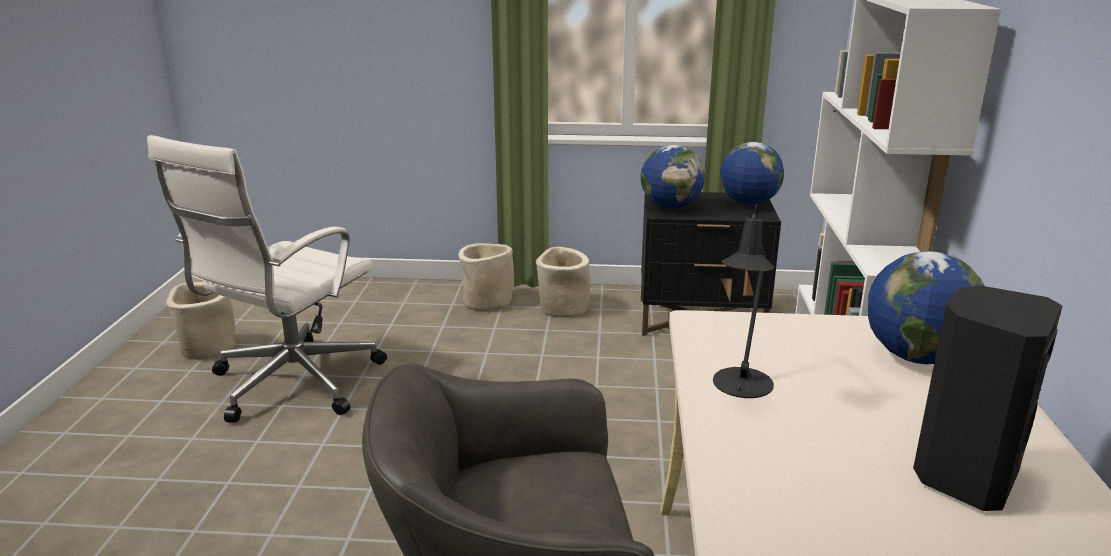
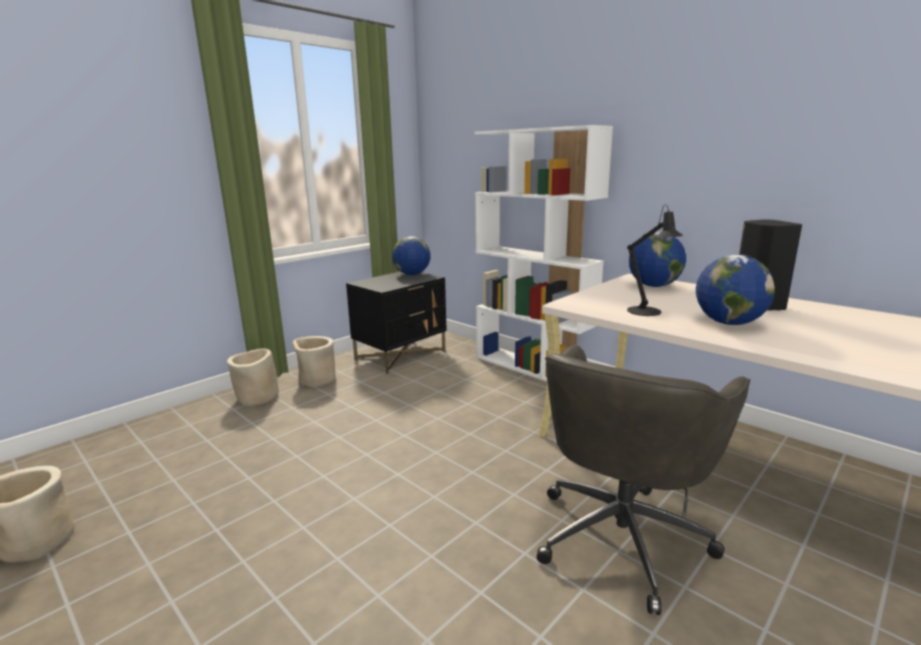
camera: 50 degrees left, 5 degrees down
white office chair [147,135,387,423] -> none
globe [640,145,704,209] -> globe moved to [696,255,775,325]

